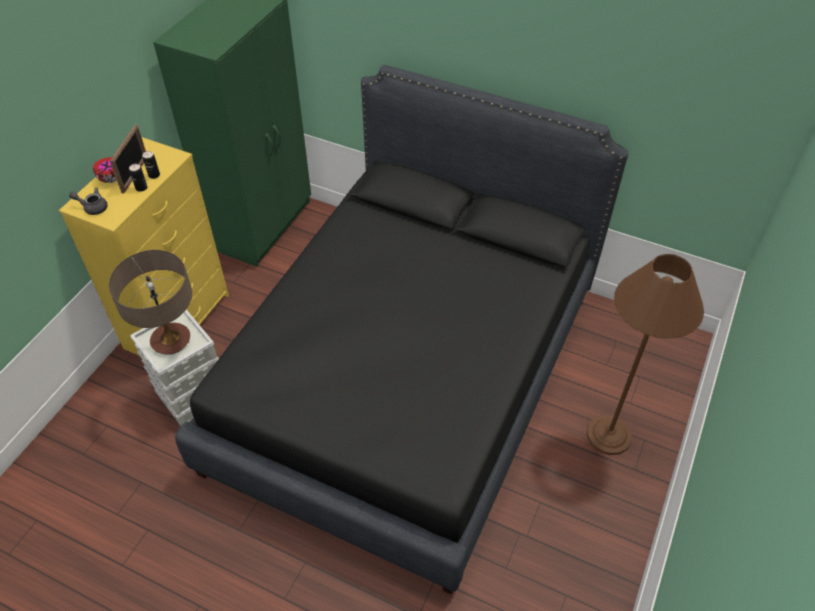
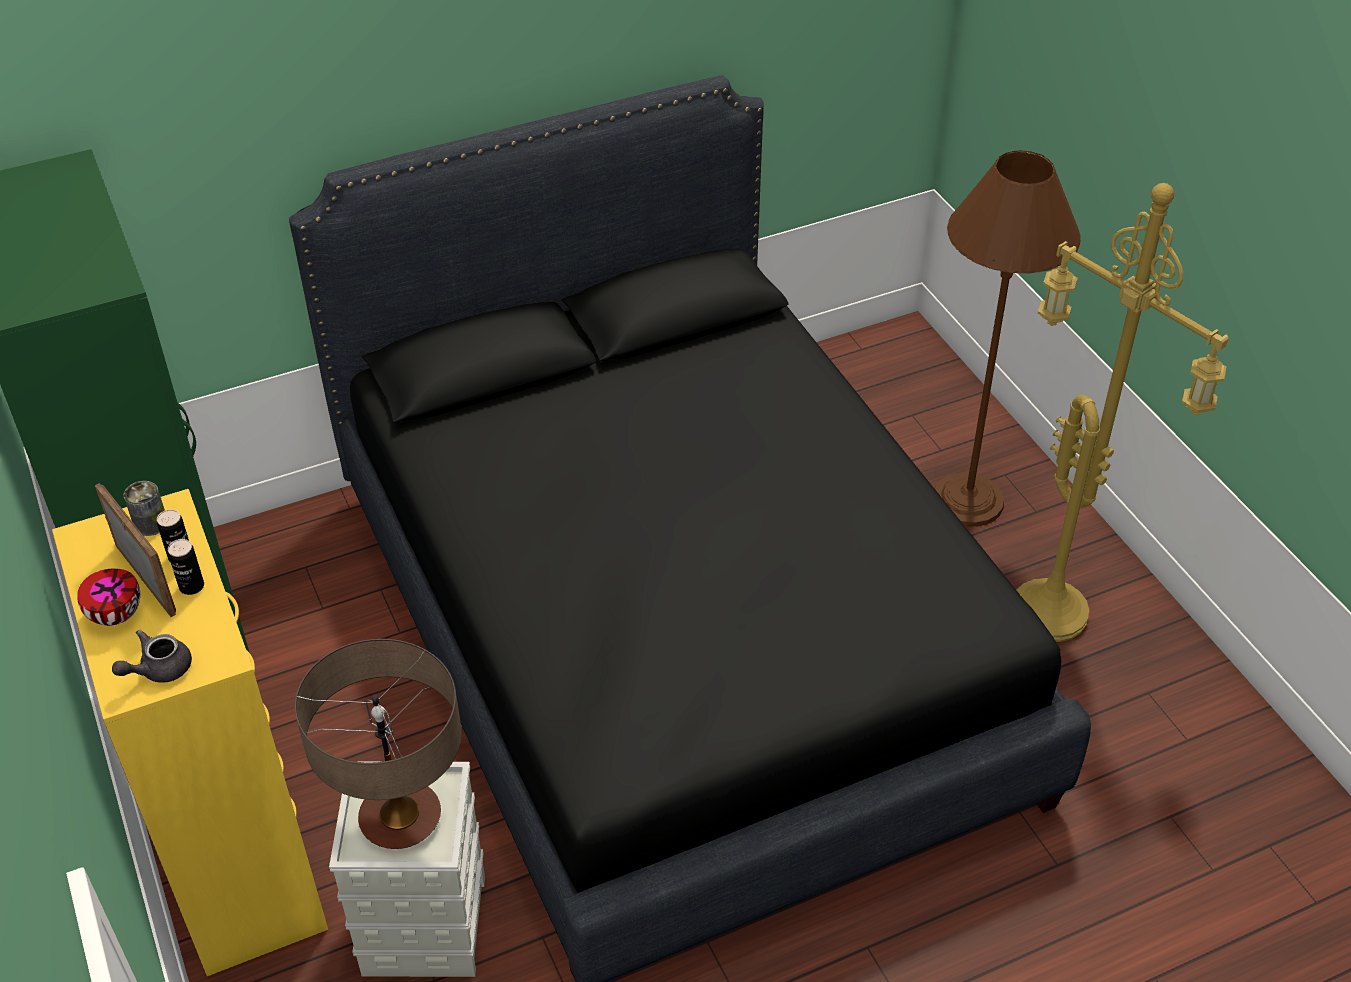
camera: 50 degrees left, 5 degrees down
none -> can [124,481,165,536]
none -> yellow floor lamp [1017,183,1228,642]

